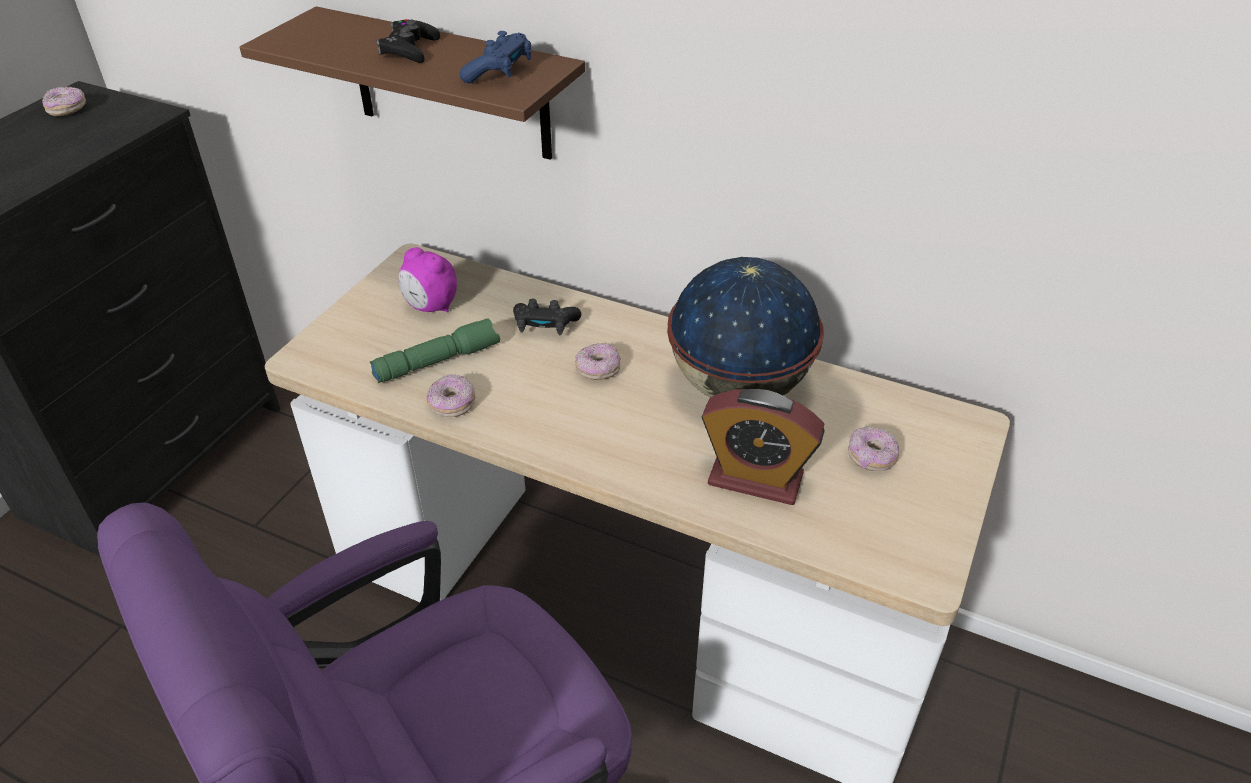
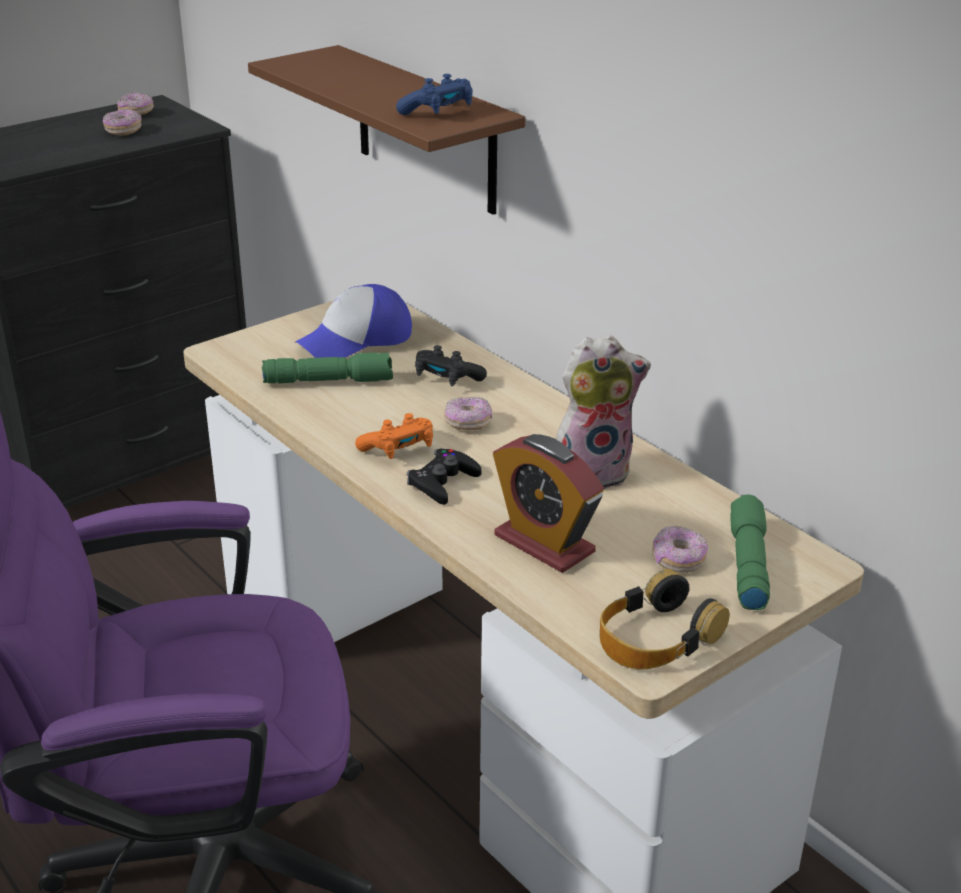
camera: 25 degrees right, 10 degrees down
black game controller [376,19,440,63] -> black game controller moved to [407,448,482,505]
alarm clock [399,247,457,313] -> cap [295,284,412,358]
donut [427,374,475,417] -> donut moved to [103,109,141,136]
globe [667,257,824,397] -> plush toy [556,336,651,489]
none -> orange game controller [355,413,433,459]
none -> headphones [600,569,730,670]
none -> green flashlight [730,495,770,610]

